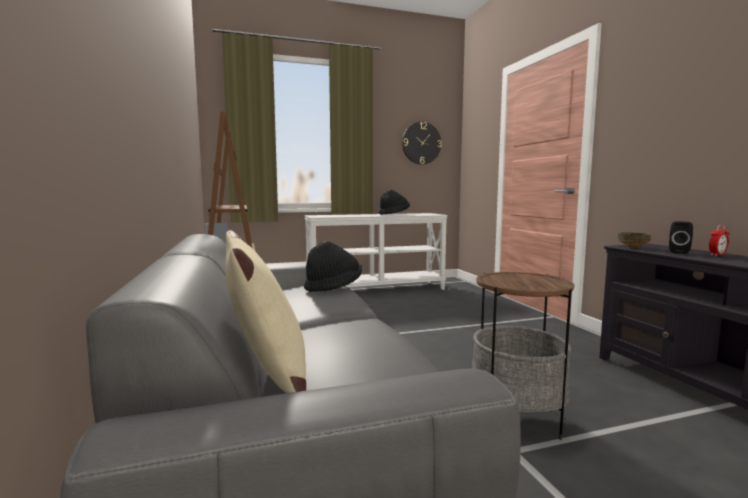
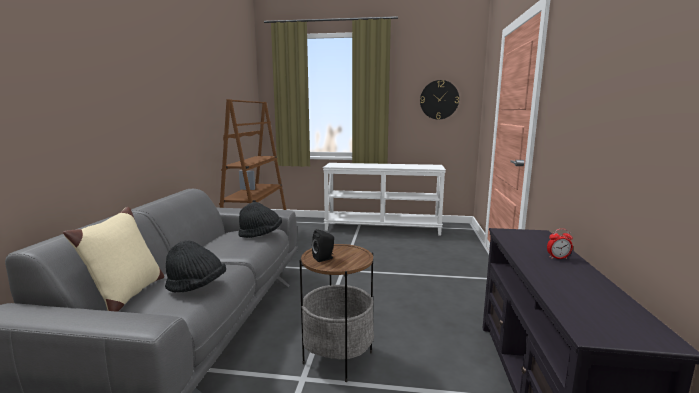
camera: 25 degrees right, 5 degrees up
black hat [379,190,410,215] -> black hat moved to [165,240,226,293]
bowl [617,232,651,248] -> none
black speaker [669,221,693,254] -> black speaker moved to [312,229,334,262]

